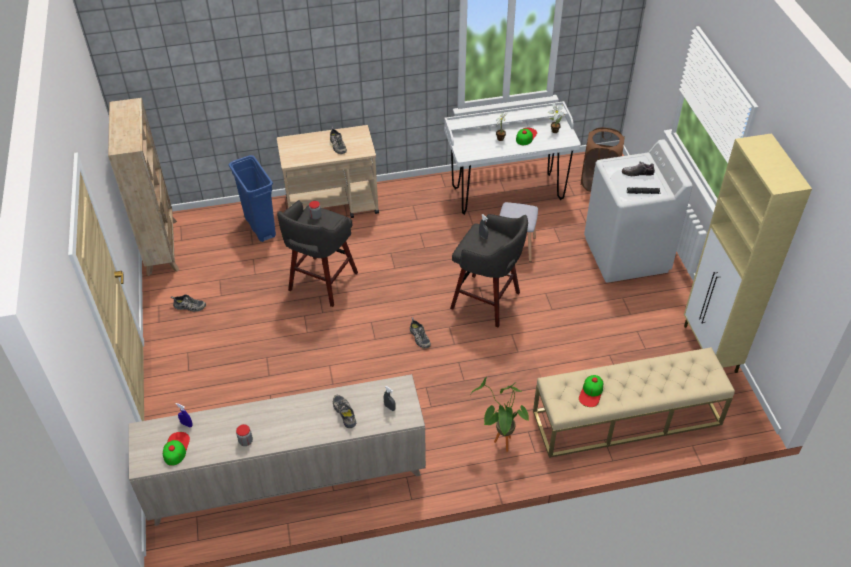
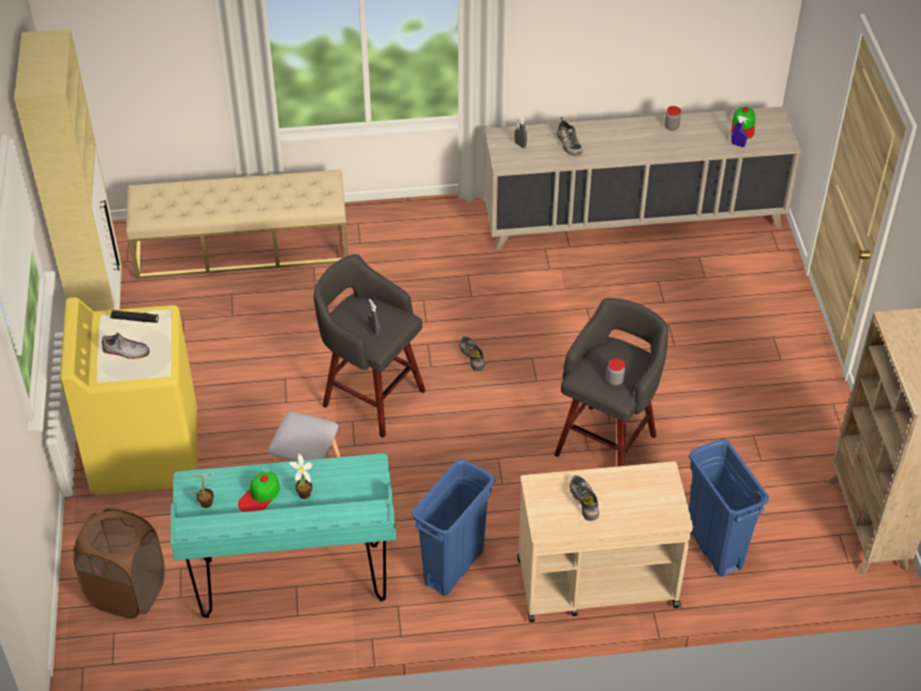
camera: 175 degrees left, 0 degrees up
shoe [170,295,206,312] -> none
white desk [444,101,581,215] -> turquoise desk [171,453,396,618]
potted plant [470,377,529,452] -> none
cap [579,375,603,407] -> none
white washing machine [584,139,693,283] -> yellow washing machine [60,297,197,495]
none -> blue trash can [411,459,495,596]

